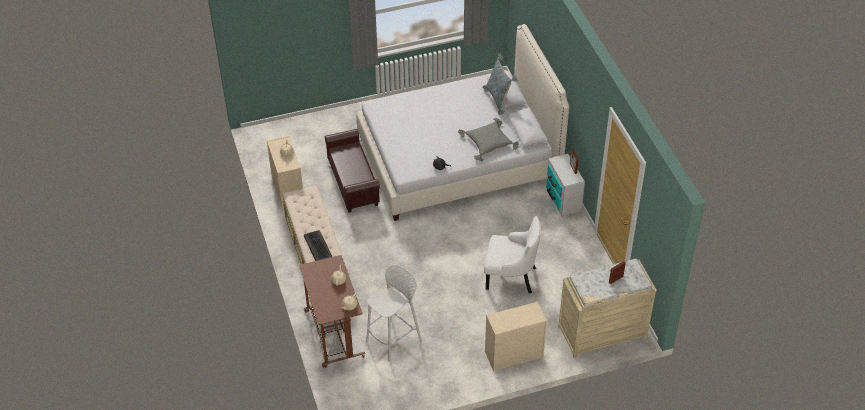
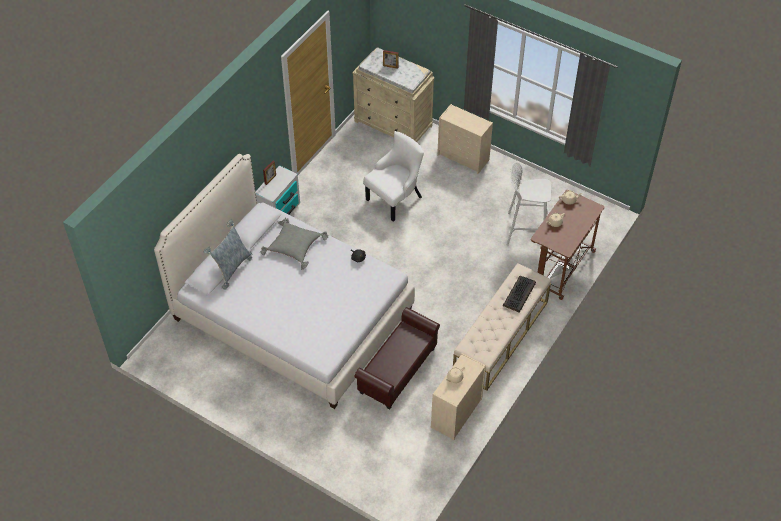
camera: 130 degrees left, 5 degrees up
white chair [484,216,541,294] -> white chair turned 75 degrees clockwise [363,131,424,222]

